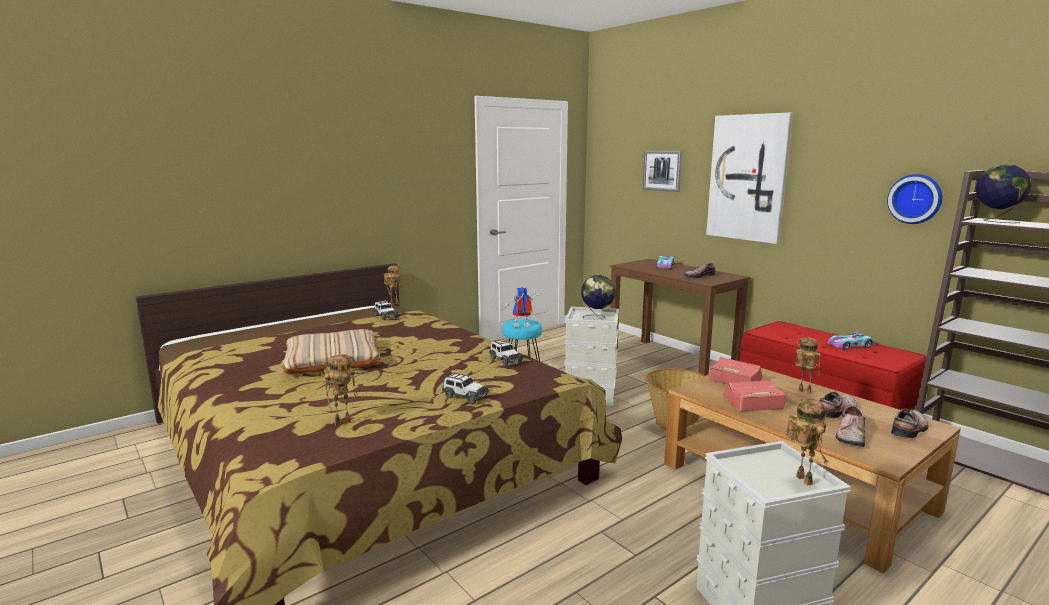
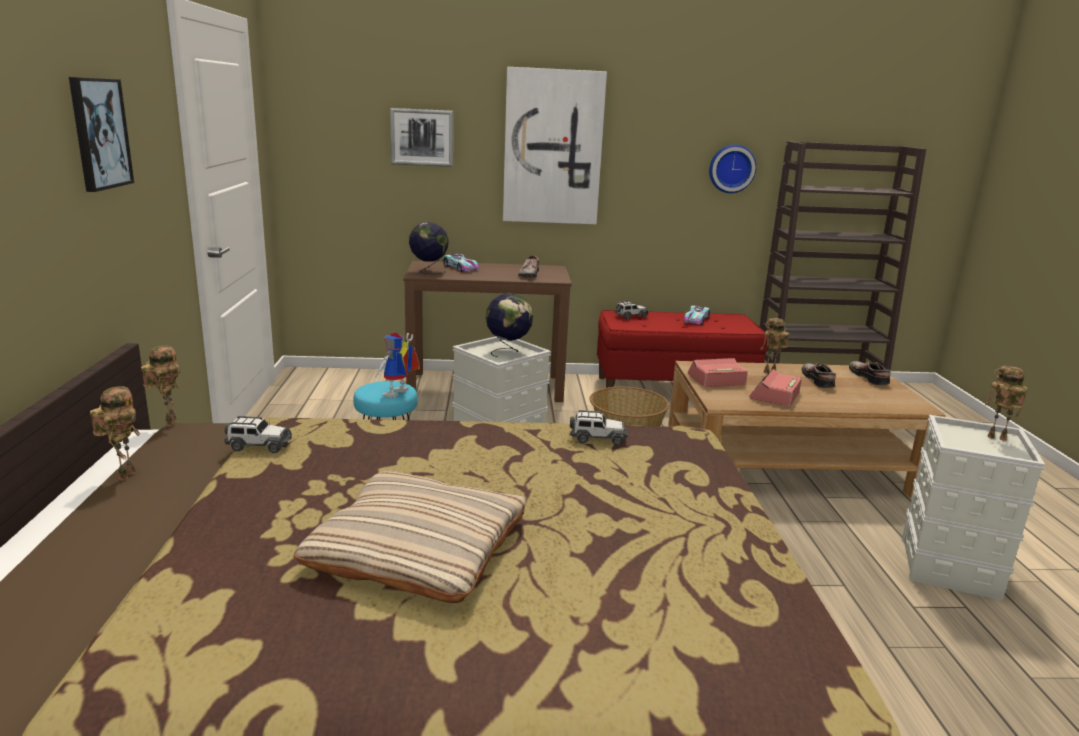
camera: 55 degrees left, 5 degrees up
toy robot [324,354,358,426] -> toy robot moved to [90,386,140,481]
toy car [442,372,489,404] -> toy car moved to [615,301,649,319]
shoe [836,406,865,447] -> none
globe [975,164,1031,223] -> globe moved to [409,222,449,274]
none -> picture [69,77,134,192]

